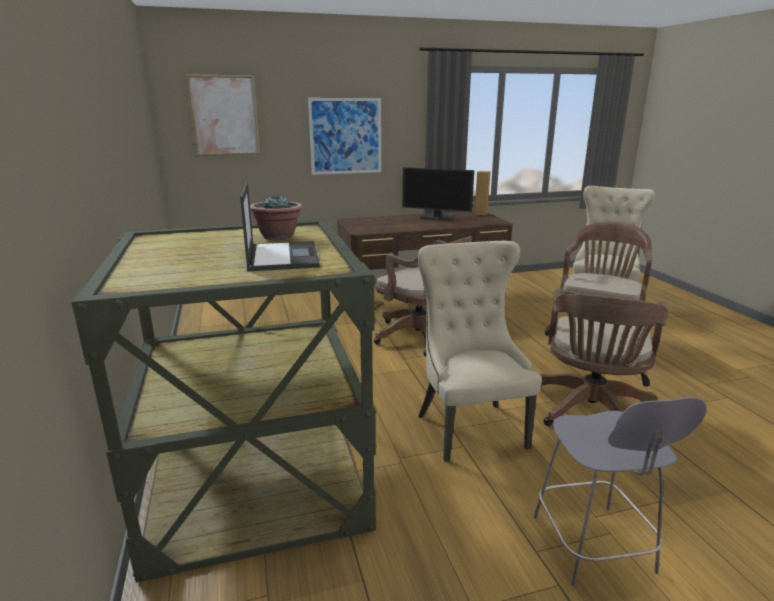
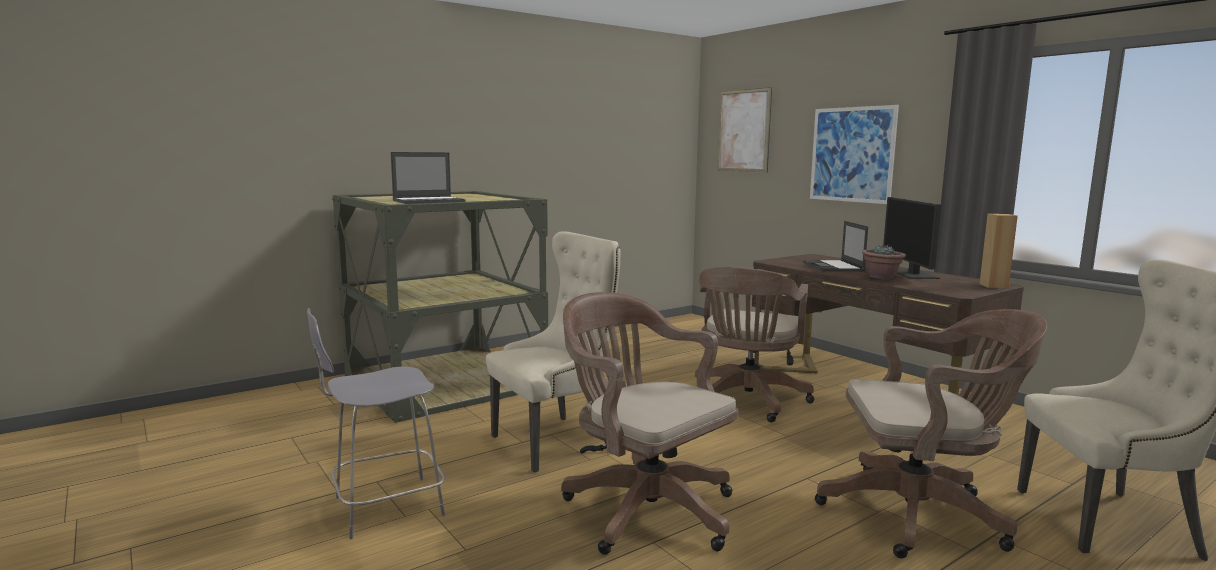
camera: 70 degrees right, 10 degrees down
potted plant [250,194,303,240] -> potted plant moved to [862,245,906,279]
brown office chair [539,289,668,426] -> brown office chair turned 45 degrees clockwise [561,292,739,555]
none -> laptop [803,221,868,272]

